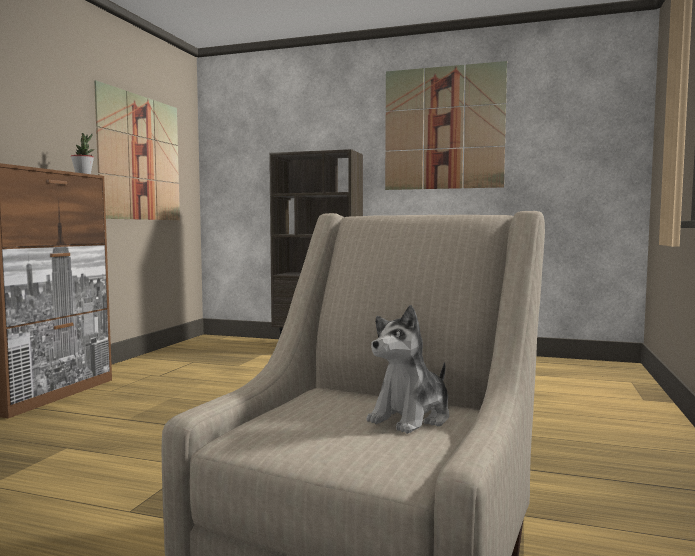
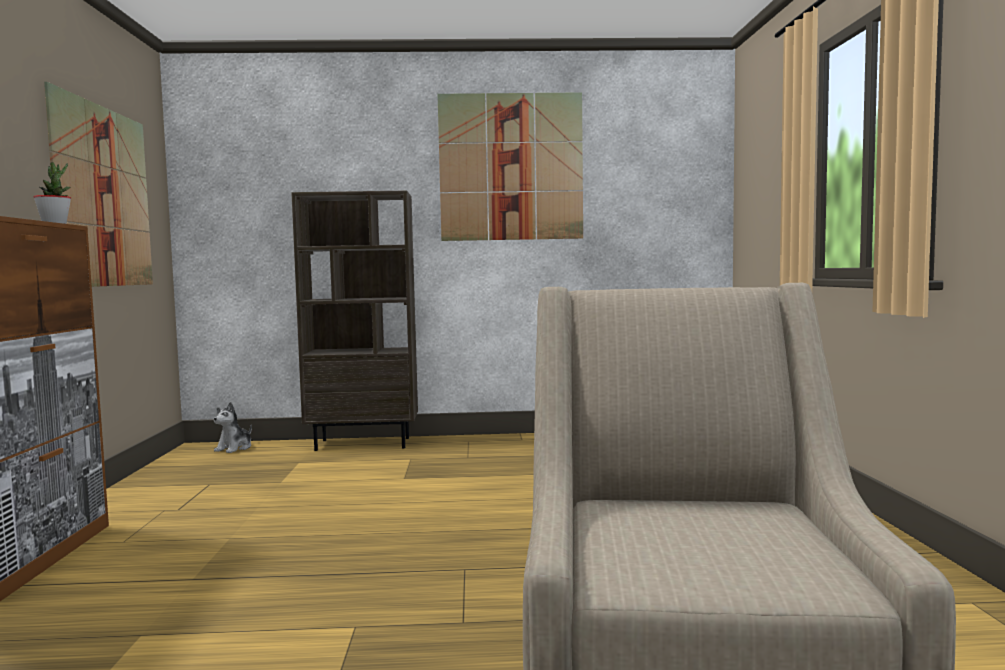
camera: 20 degrees left, 0 degrees up
plush toy [366,305,449,434] -> plush toy moved to [214,402,252,453]

